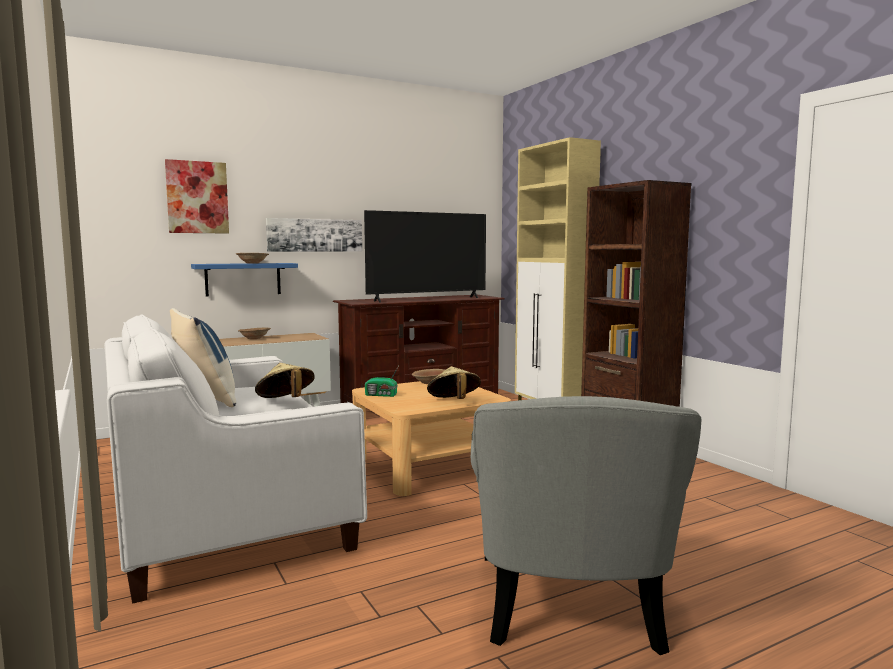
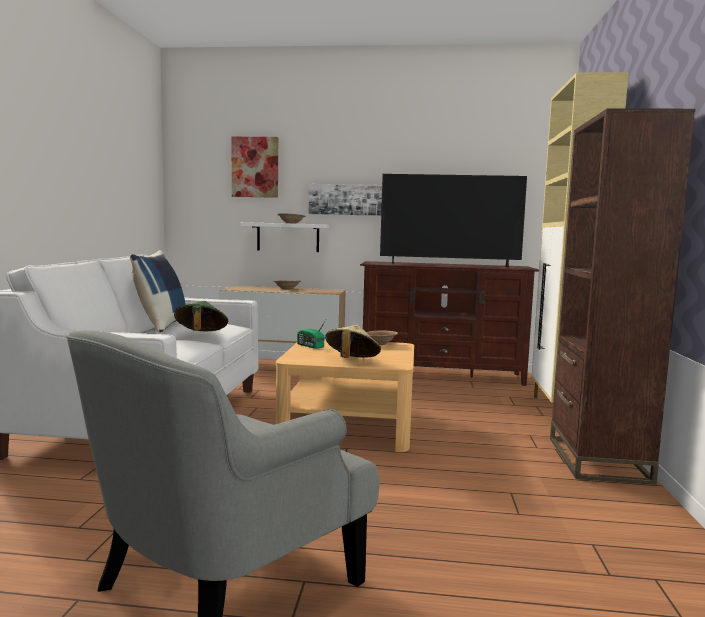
camera: 35 degrees right, 0 degrees up
blue shelf [191,263,298,297] -> white shelf [240,222,330,252]
beige hat [255,363,315,398] -> green hat [174,301,228,331]

